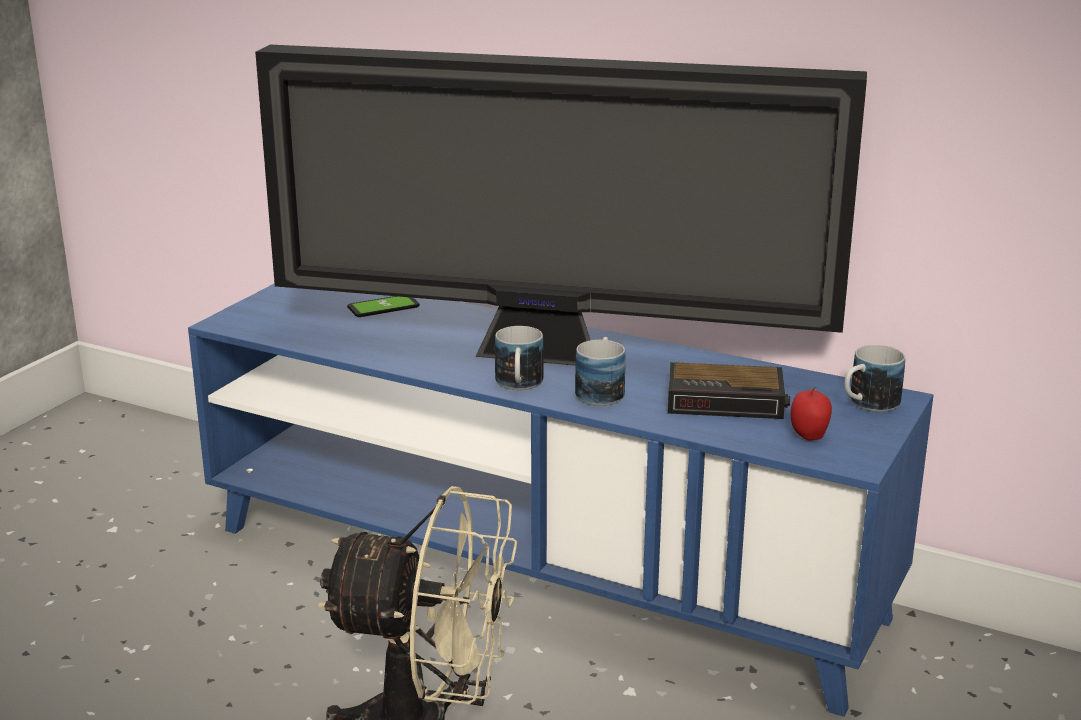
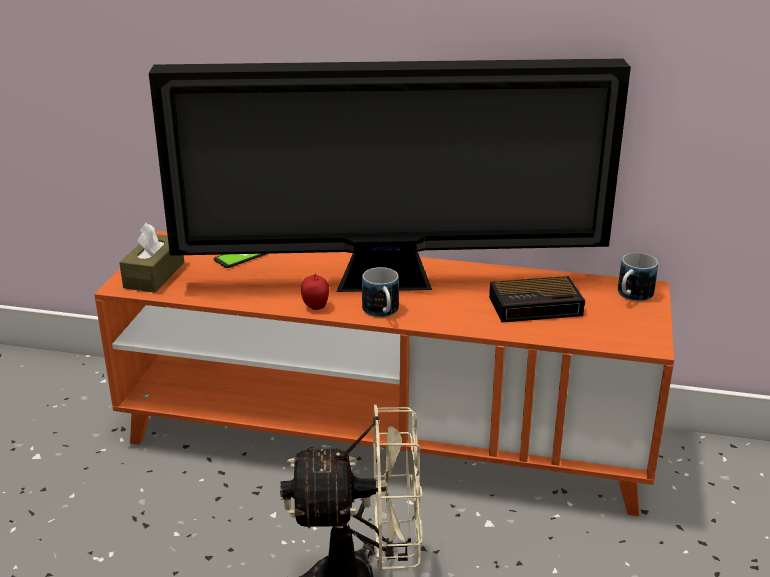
camera: 15 degrees left, 5 degrees up
blue tv stand [188,283,934,717] -> orange tv stand [94,231,674,516]
mug [575,337,625,406] -> none
apple [791,387,832,441] -> apple moved to [301,273,329,310]
none -> brown tissue box [119,223,184,293]

